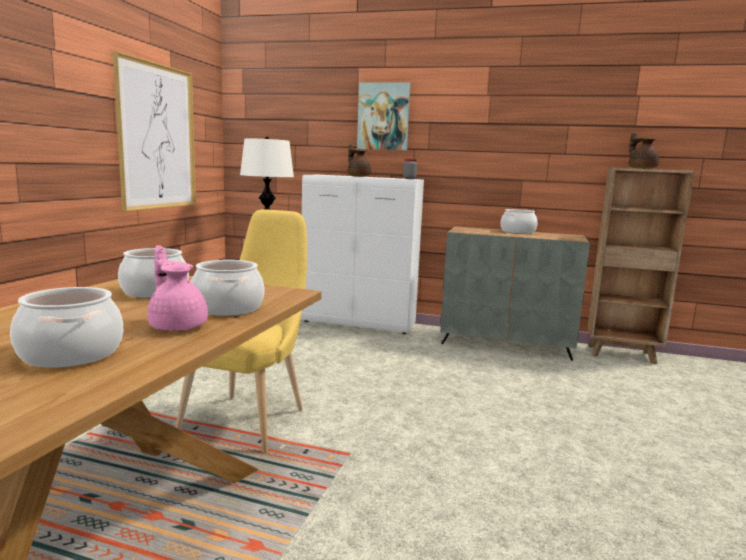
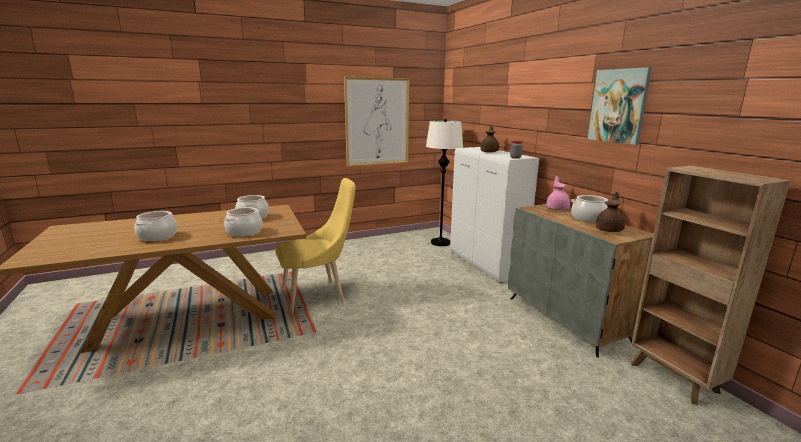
camera: 50 degrees right, 5 degrees up
pink teapot [147,245,208,331] -> pink teapot moved to [546,176,570,210]
picture [357,82,411,151] -> picture moved to [588,67,652,145]
brown teapot [629,132,659,169] -> brown teapot moved to [595,192,625,232]

